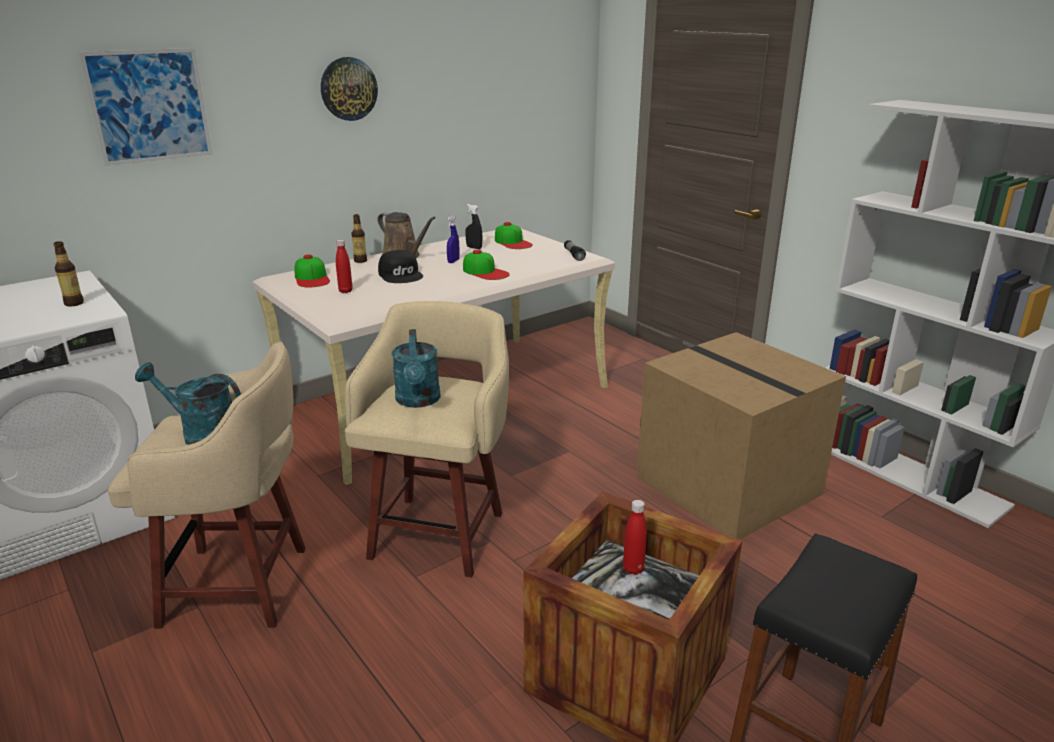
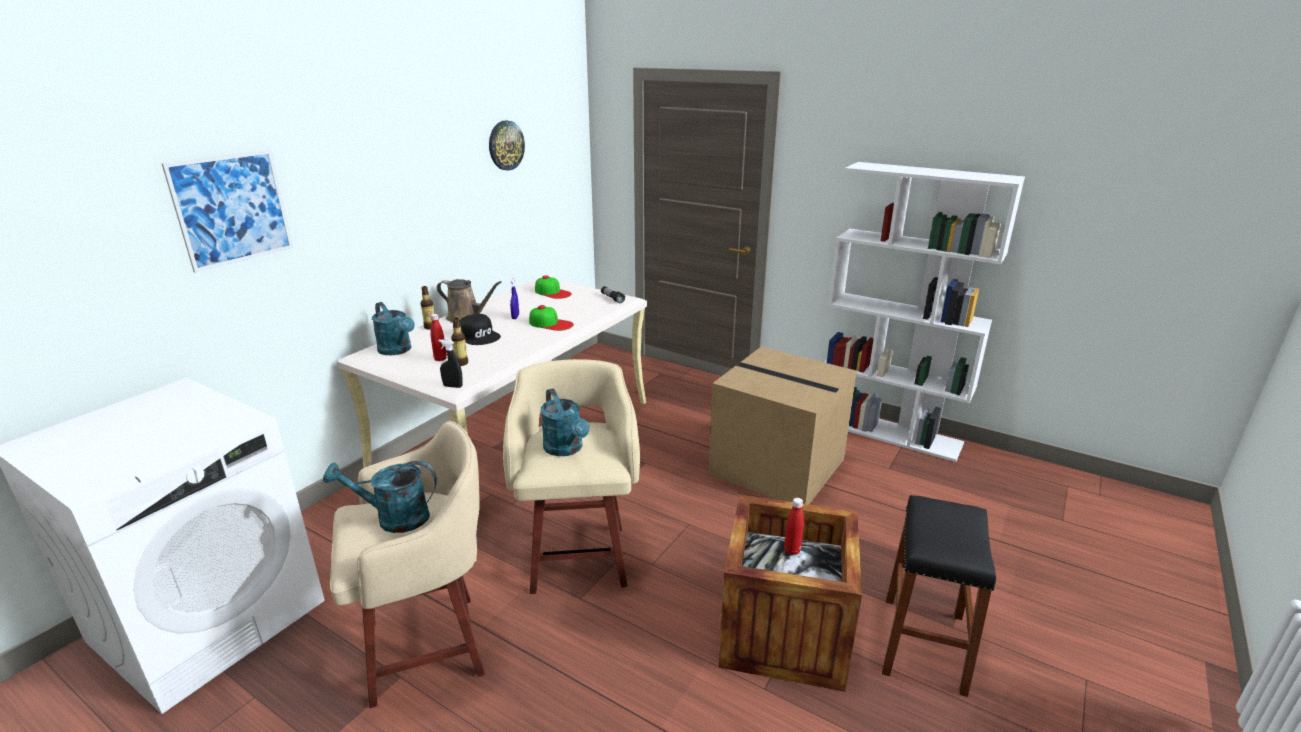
camera: 20 degrees left, 0 degrees up
bottle [53,241,84,306] -> bottle moved to [451,318,468,366]
cap [294,254,330,287] -> turquoise watering can [372,302,415,355]
wall clock [321,57,378,121] -> wall clock moved to [489,120,525,170]
black spray bottle [466,204,483,249] -> black spray bottle moved to [438,339,463,388]

